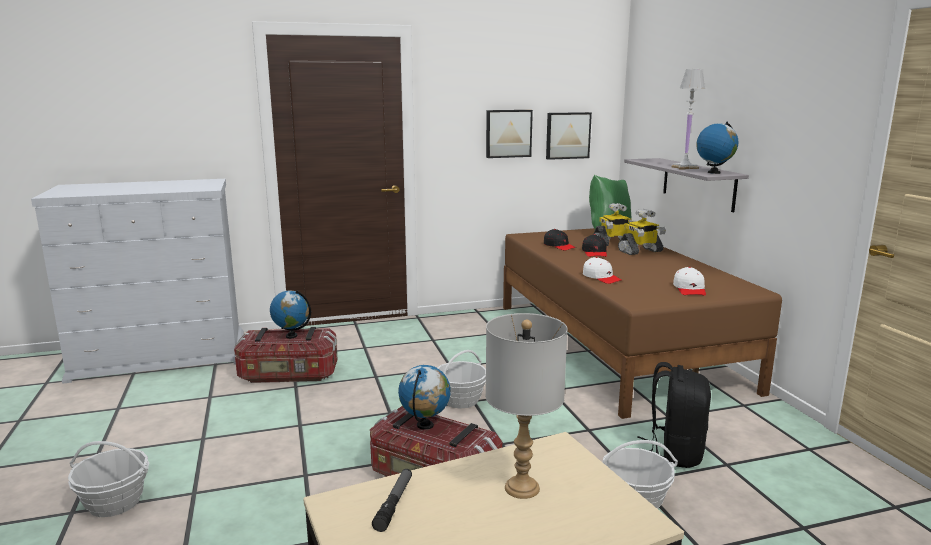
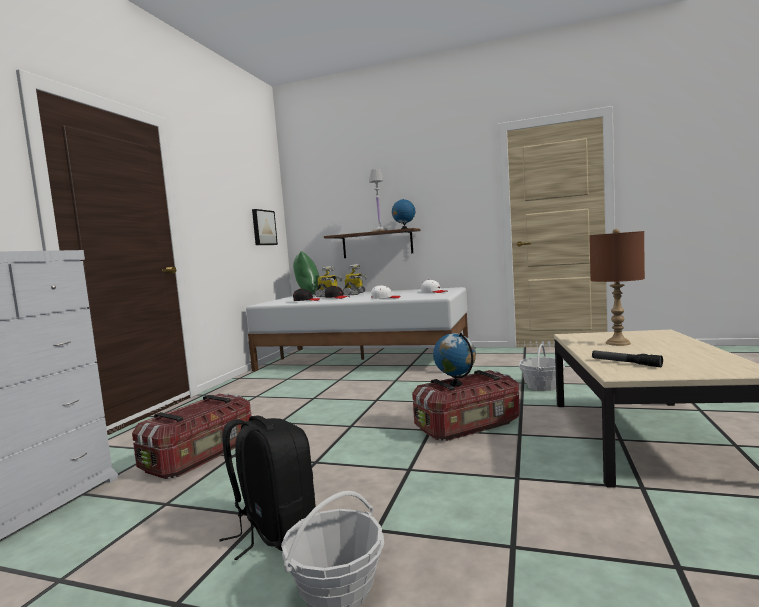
camera: 55 degrees left, 10 degrees down
globe [270,290,311,339] -> none
basket [438,350,486,408] -> none
picture [486,110,533,158] -> none
grey table lamp [486,313,568,499] -> brown table lamp [589,229,645,346]
brown bed [503,228,782,419] -> white bed [246,287,468,372]
grey shelf [624,158,749,212] -> brown shelf [324,228,421,258]
black backpack [637,362,711,468] -> black backpack moved to [219,416,316,560]

